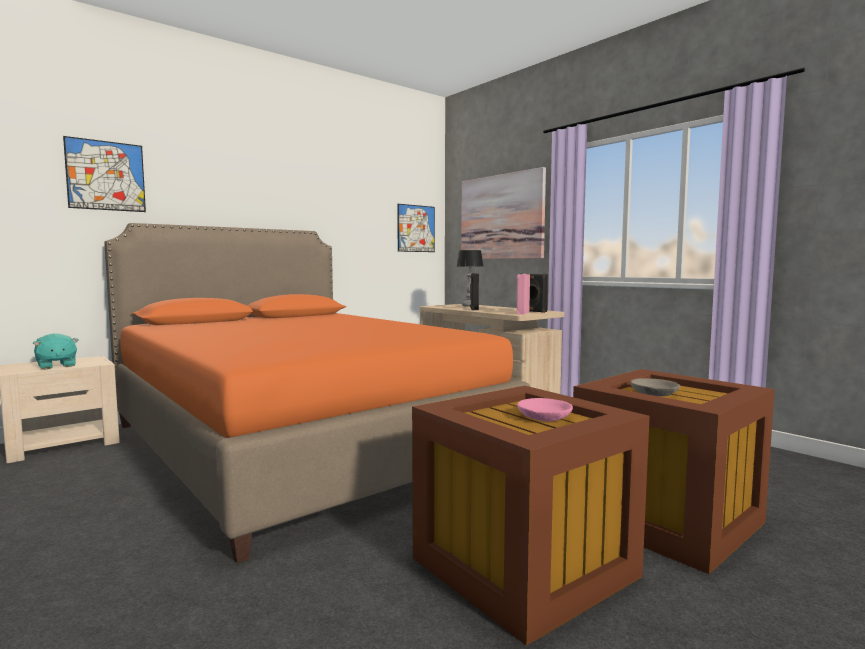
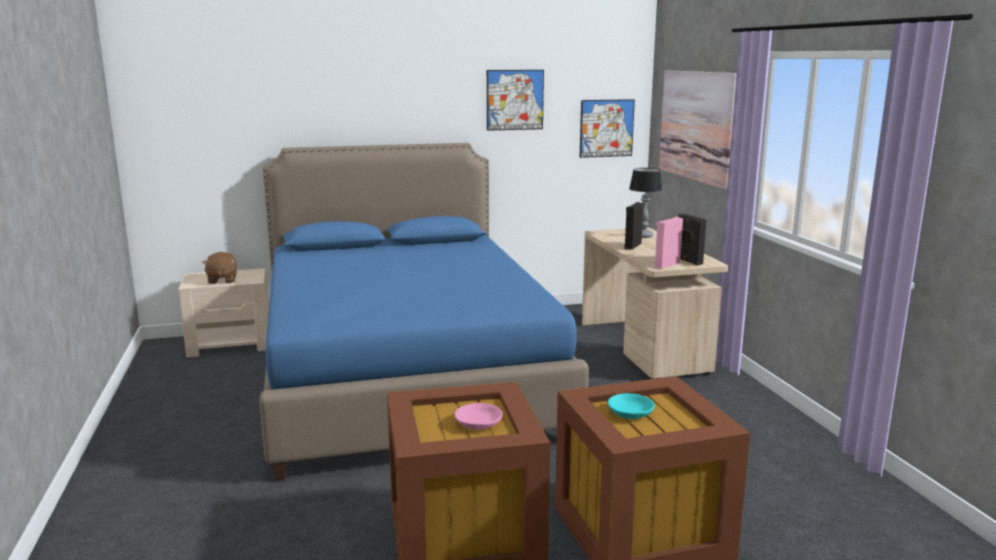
camera: 25 degrees right, 10 degrees up
turquoise plush toy [33,333,79,369] -> brown plush toy [202,252,237,284]
picture [63,136,146,212] -> picture moved to [487,70,544,131]
orange bed [104,223,530,563] -> blue bed [259,143,589,481]
grey bowl [630,378,680,396] -> turquoise bowl [608,393,655,419]

